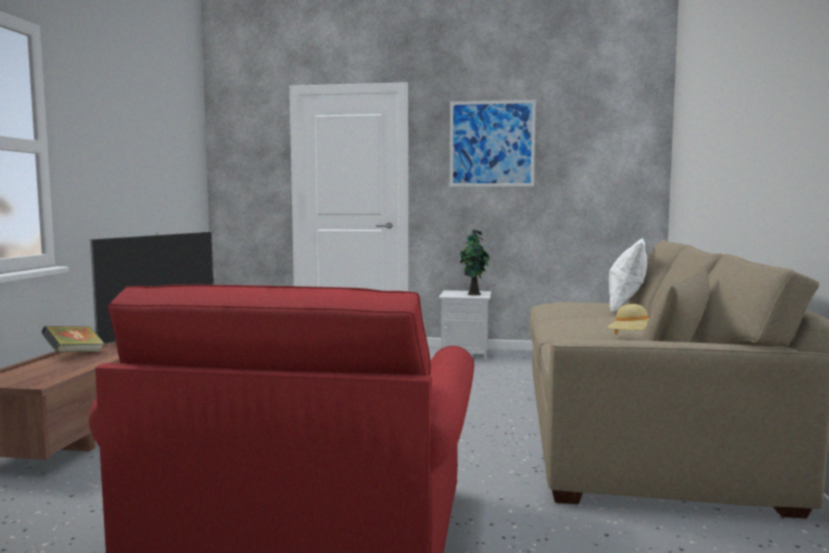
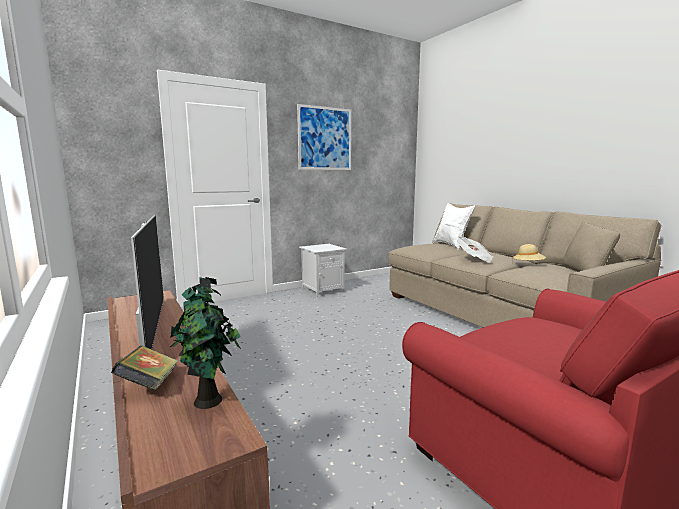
camera: 40 degrees left, 5 degrees up
potted plant [460,229,490,295] -> potted plant moved to [170,277,241,409]
none -> newspaper [457,236,494,263]

